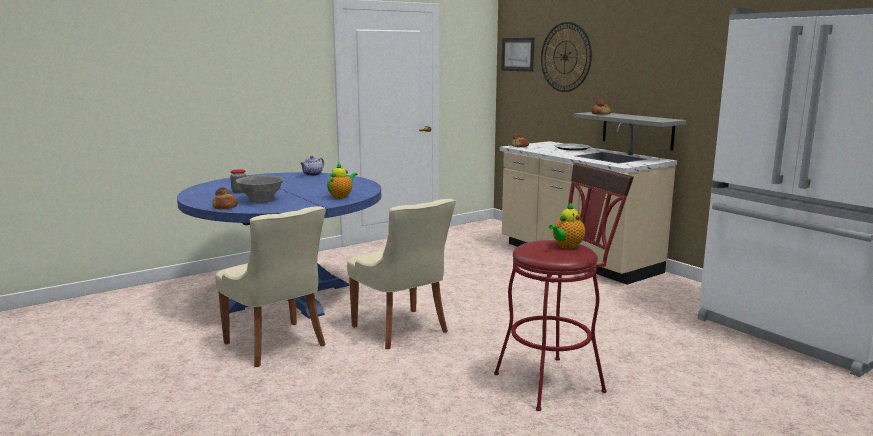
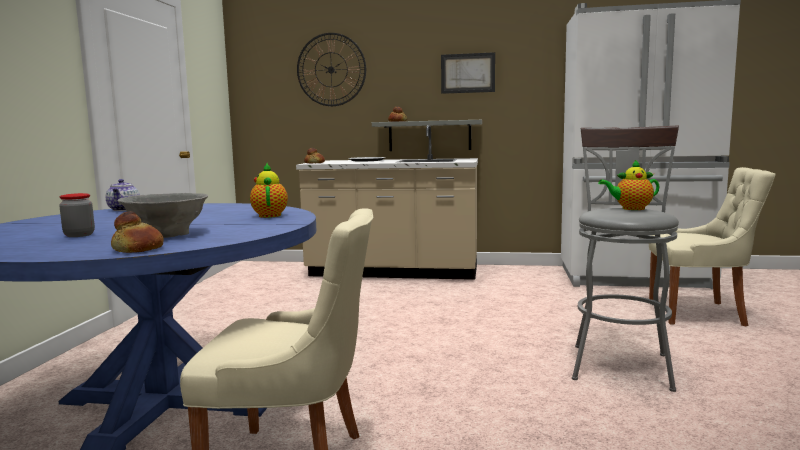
camera: 45 degrees left, 5 degrees down
beige chair [347,199,456,349] -> beige chair moved to [649,167,776,327]
red stool [494,163,634,411] -> grey stool [572,126,679,392]
picture [502,38,534,72] -> picture moved to [441,52,495,94]
teapot [548,203,585,249] -> teapot turned 90 degrees clockwise [598,160,660,210]

